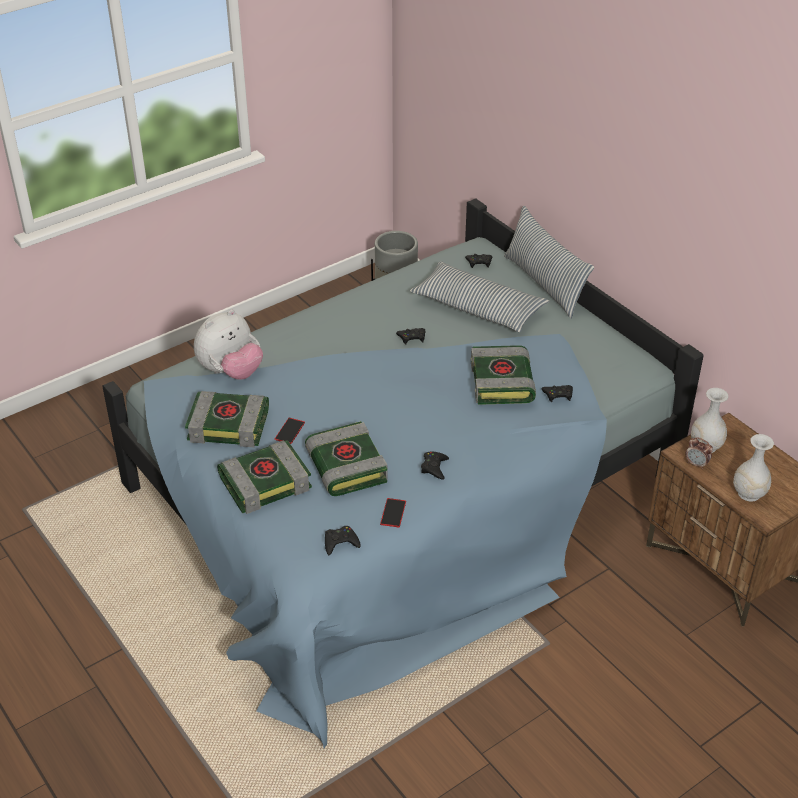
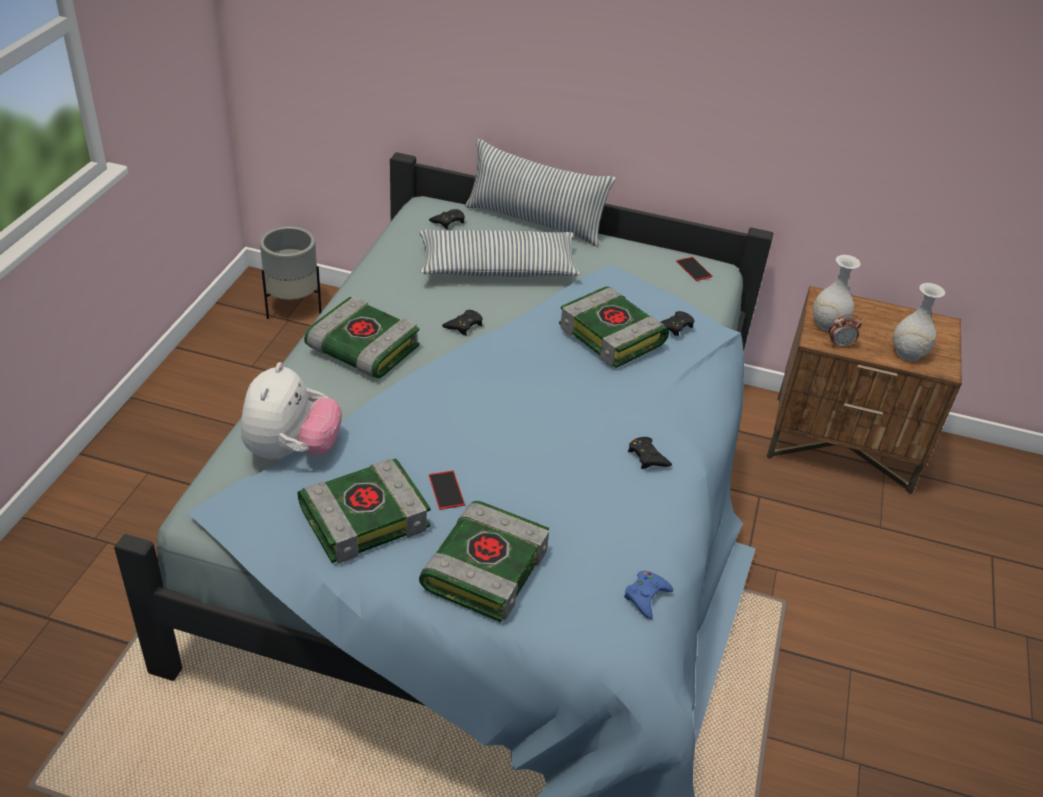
camera: 40 degrees left, 0 degrees up
book [305,421,387,496] -> book moved to [304,296,419,379]
black game controller [325,526,361,555] -> blue game controller [624,571,673,619]
phone [380,498,406,527] -> phone moved to [676,257,712,281]

